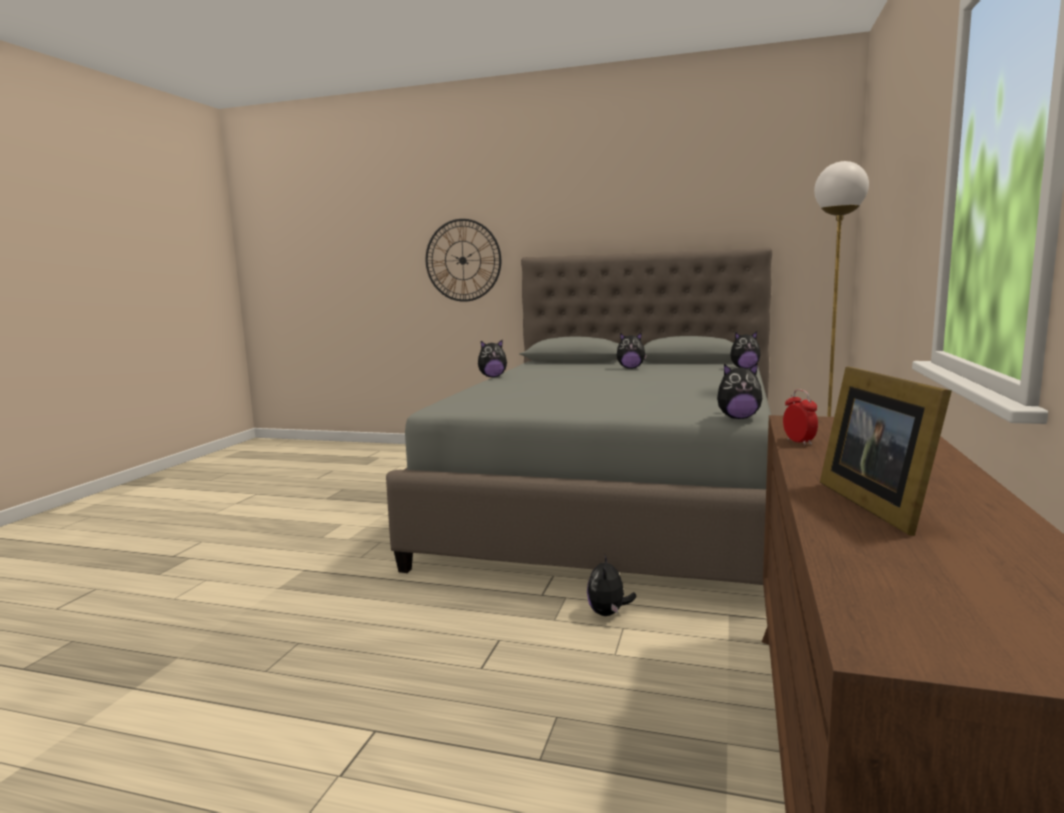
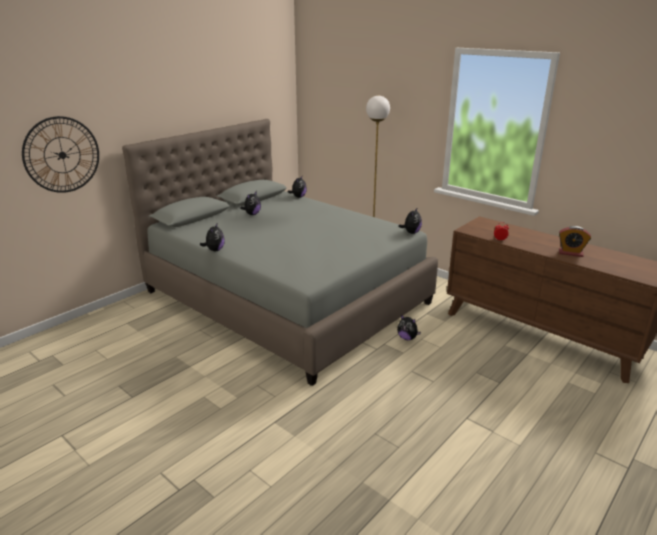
camera: 65 degrees left, 15 degrees up
picture frame [820,367,952,536] -> alarm clock [559,226,591,257]

